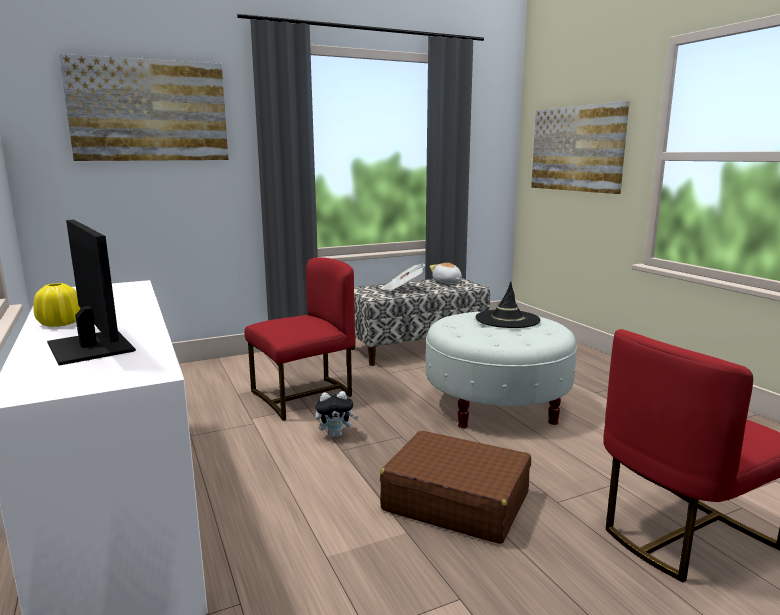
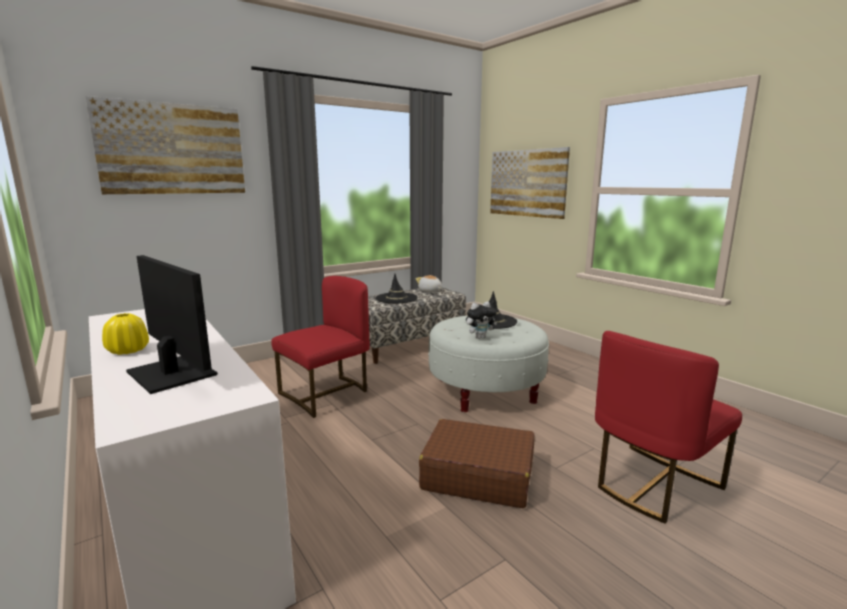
camera: 10 degrees left, 0 degrees up
plush toy [315,391,359,437] -> plush toy moved to [466,302,497,339]
newspaper [381,264,426,291] -> black hat [375,274,418,303]

